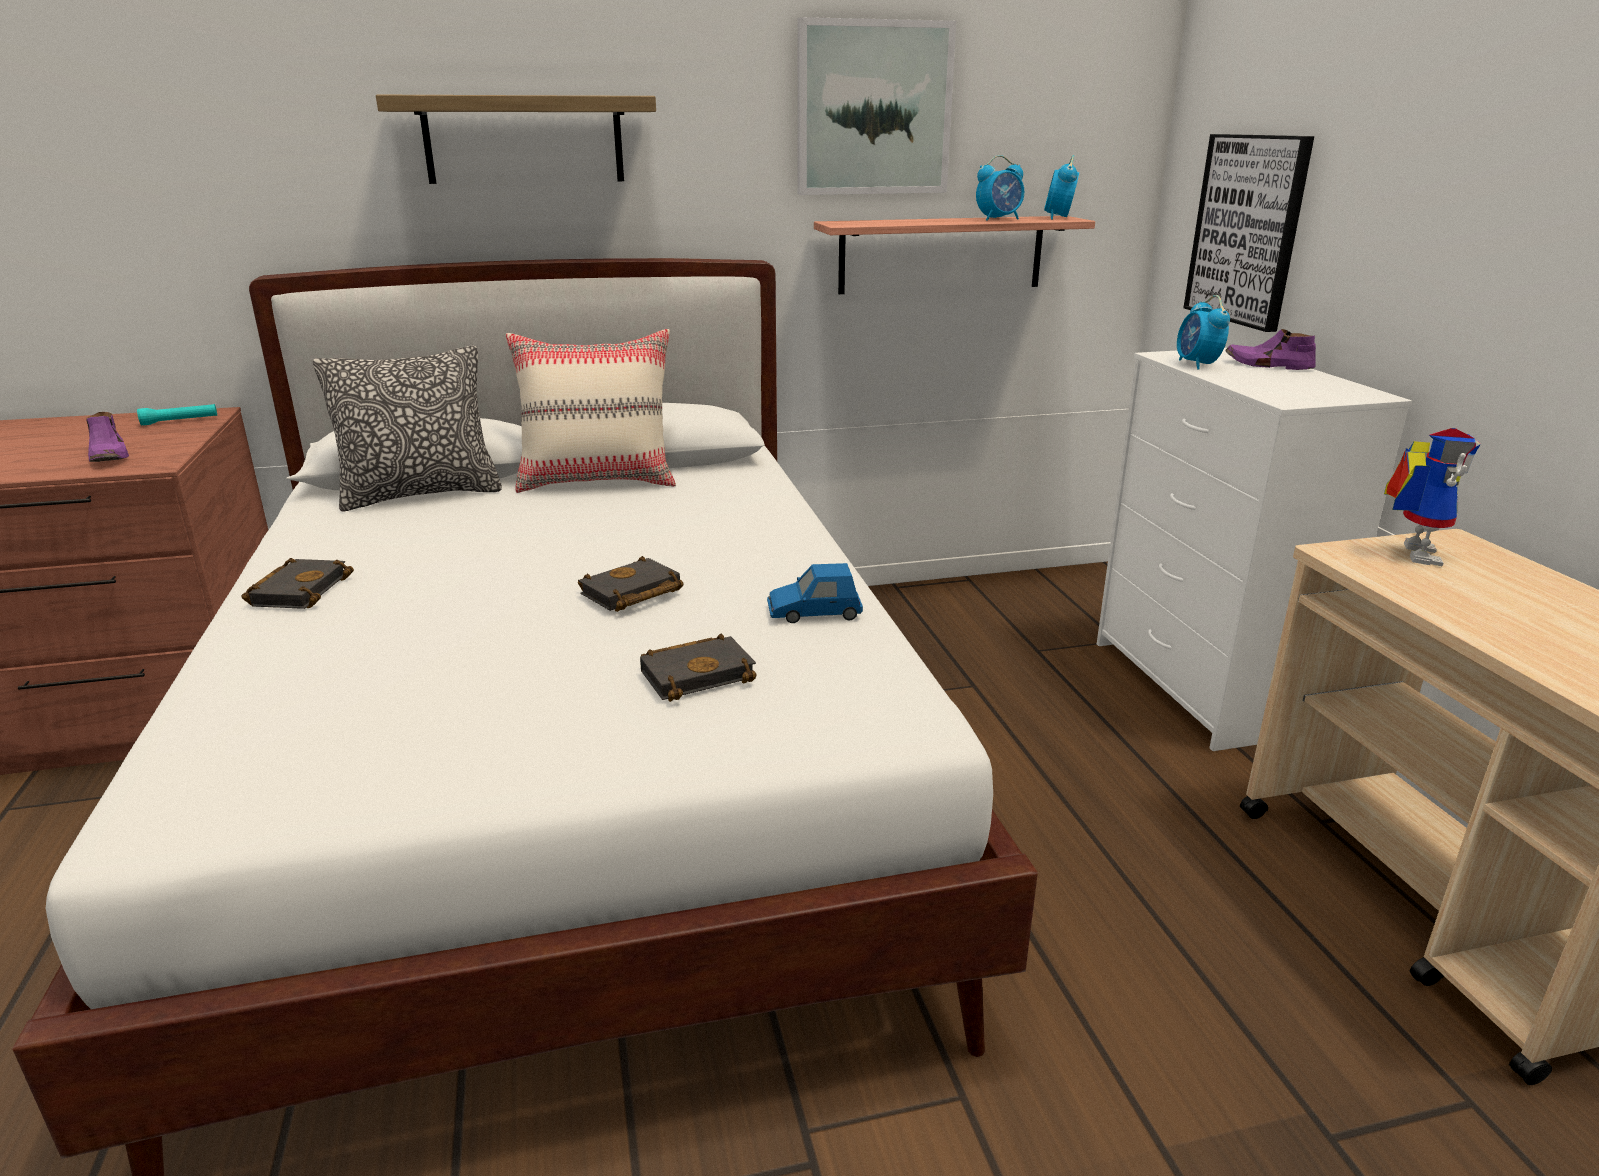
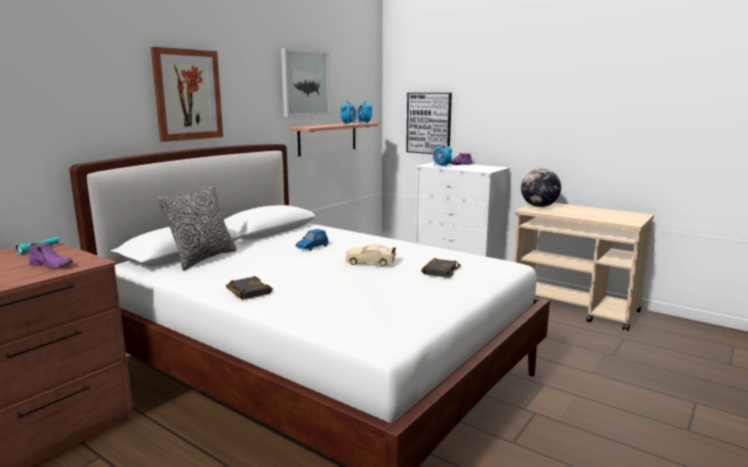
camera: 40 degrees left, 10 degrees down
shelf [376,95,656,184] -> picture [151,47,223,142]
beige pillow [506,329,676,493] -> none
black book [578,556,683,612] -> beige toy car [346,245,396,266]
blue toy car [767,563,863,623] -> blue toy car moved to [296,229,329,250]
toy robot [1384,428,1481,566] -> globe [521,168,561,207]

